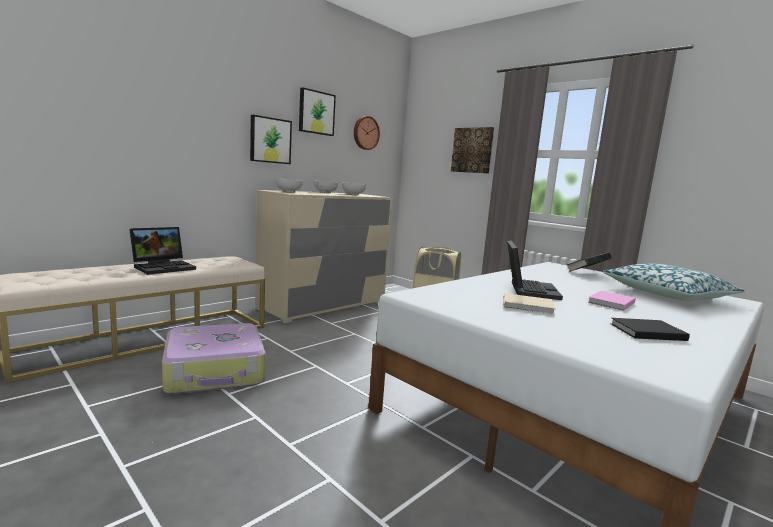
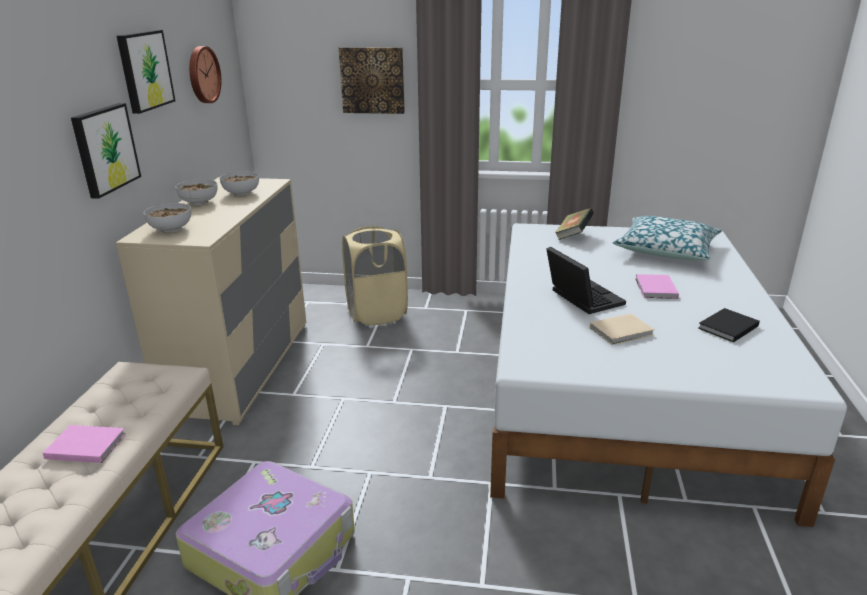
camera: 35 degrees left, 15 degrees up
laptop [129,227,196,275] -> pink book [43,425,126,463]

